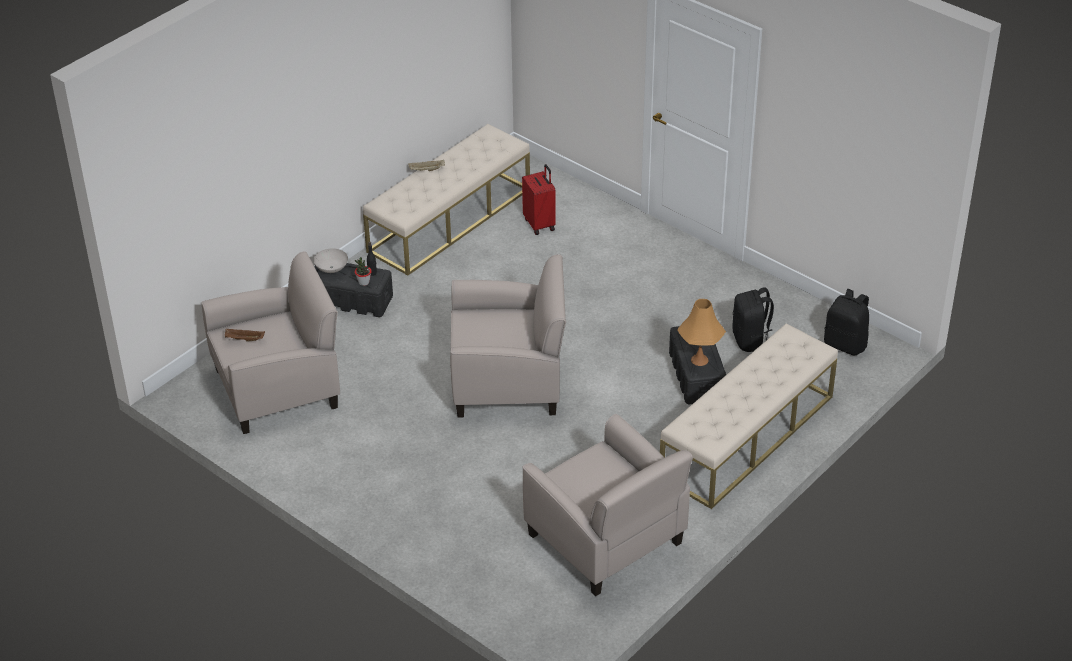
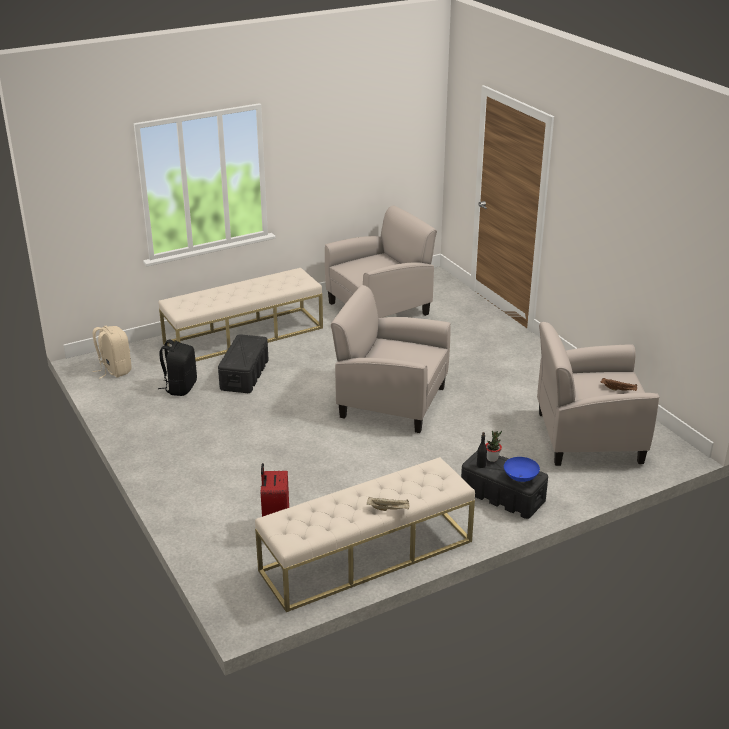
camera: 160 degrees left, 10 degrees down
white bowl [314,248,348,273] -> blue bowl [504,457,540,482]
beige armchair [522,414,693,596] -> beige armchair turned 75 degrees clockwise [325,205,437,318]
orange table lamp [677,299,726,366] -> none
black backpack [824,289,869,356] -> beige backpack [93,326,132,379]

